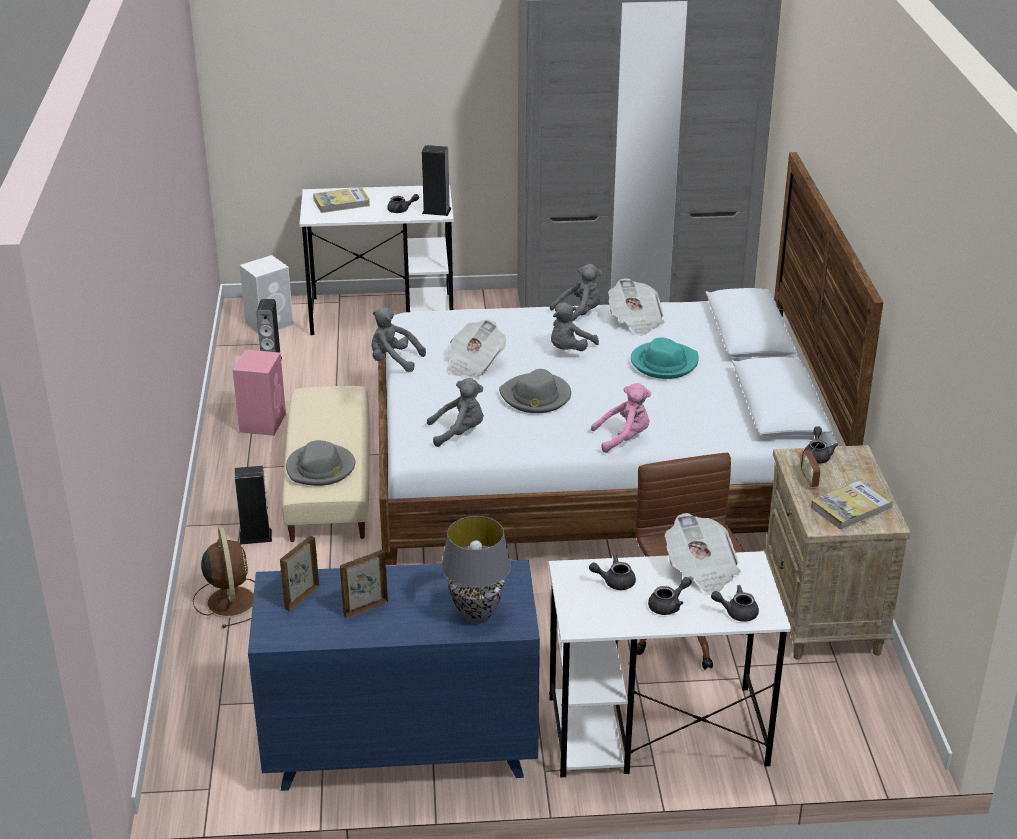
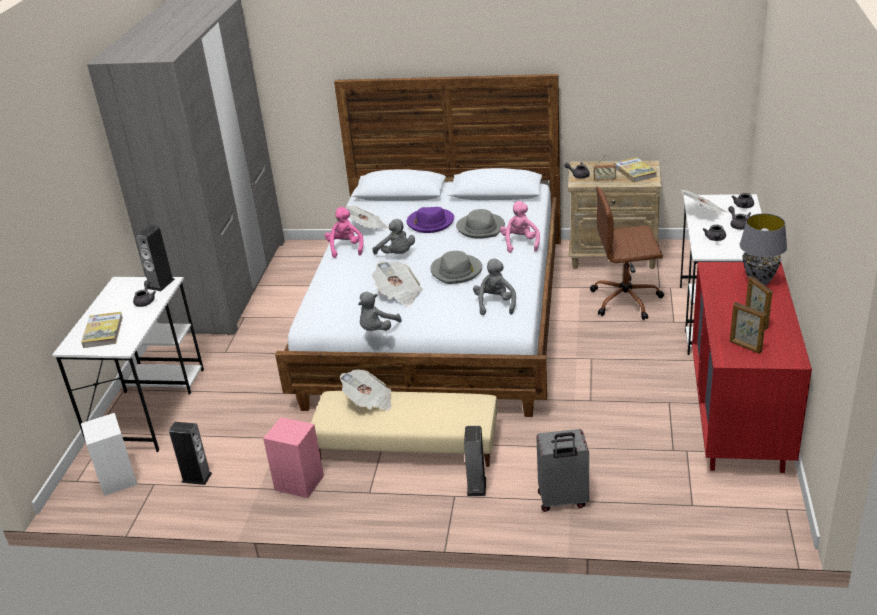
camera: 75 degrees left, 0 degrees up
brown fan [193,527,255,628] -> grey suitcase [536,429,589,512]
blue dresser [248,560,540,791] -> red dresser [692,262,812,473]
grey hat [286,440,355,486] -> grey hat moved to [456,209,505,239]
grey plush toy [550,264,602,321] -> pink plush toy [325,207,364,258]
turquoise hat [631,337,699,379] -> purple hat [407,207,454,233]
none -> newspaper [340,370,392,411]

